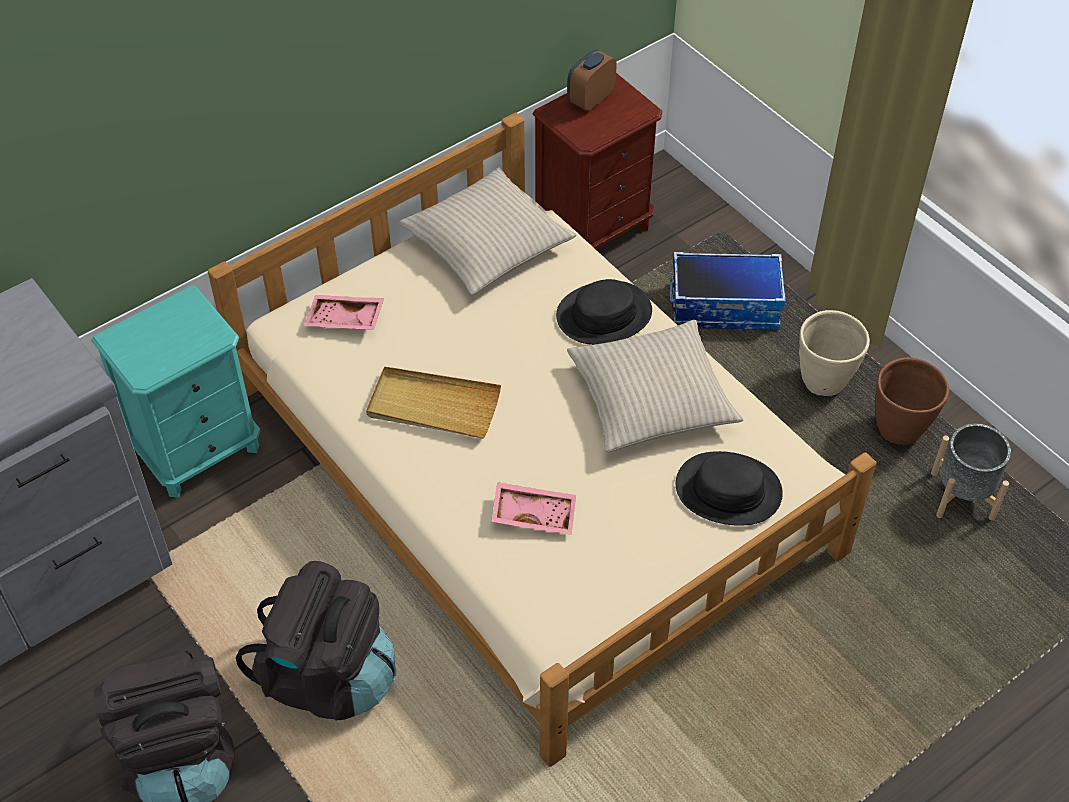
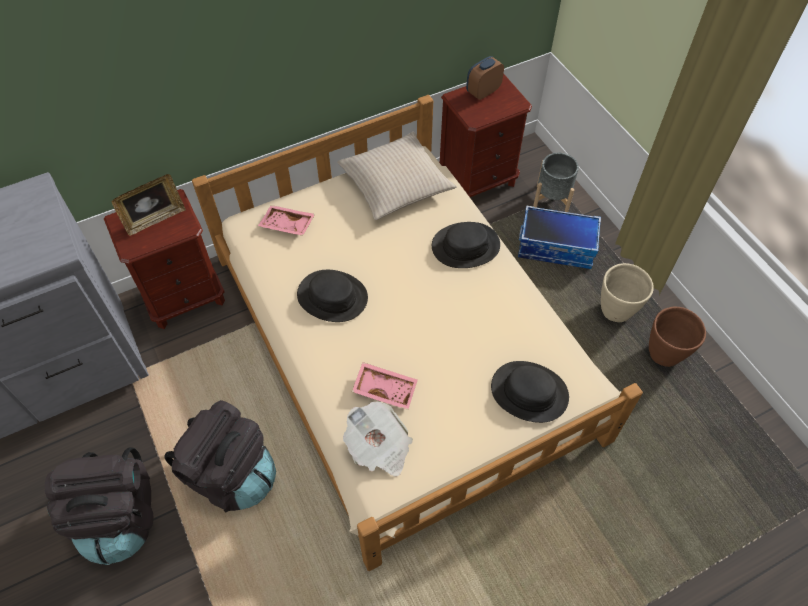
camera: 10 degrees right, 5 degrees up
turquoise nightstand [91,285,260,498] -> brown nightstand [104,189,225,329]
beige tray [366,366,501,439] -> black hat [297,270,368,322]
beige pillow [567,320,743,452] -> none
grey planter [931,424,1011,521] -> grey planter moved to [533,153,579,212]
none -> picture frame [112,174,186,236]
none -> newspaper [343,402,413,477]

